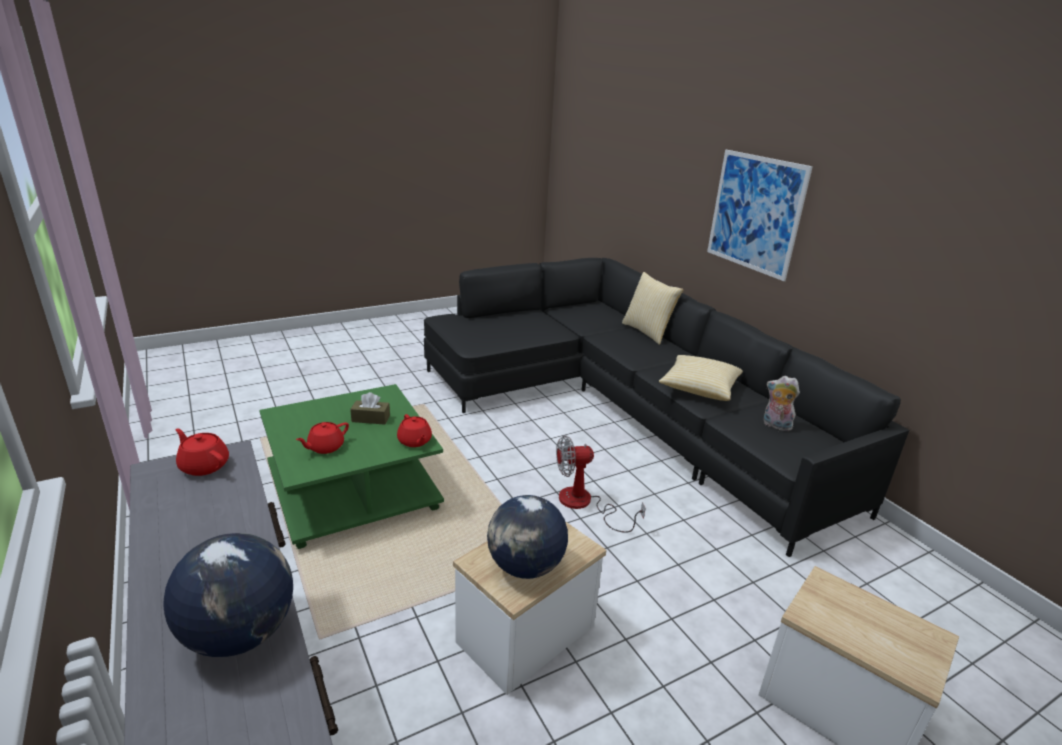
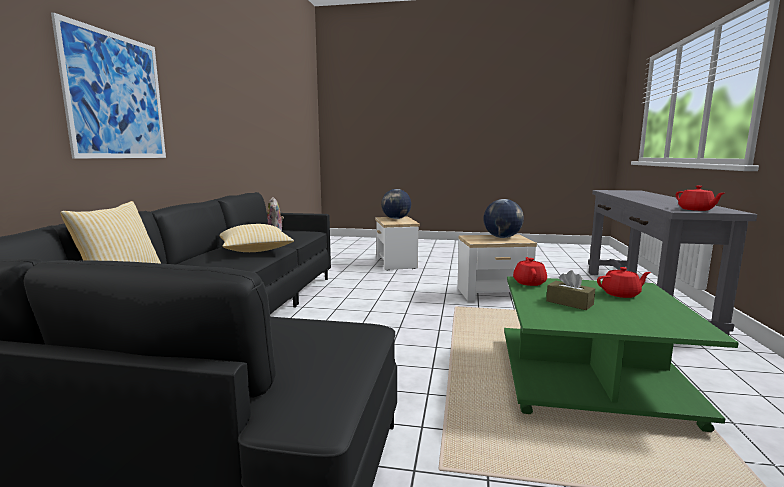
camera: 140 degrees left, 15 degrees down
globe [163,533,293,657] -> globe moved to [381,189,411,219]
fan [556,435,646,533] -> none

